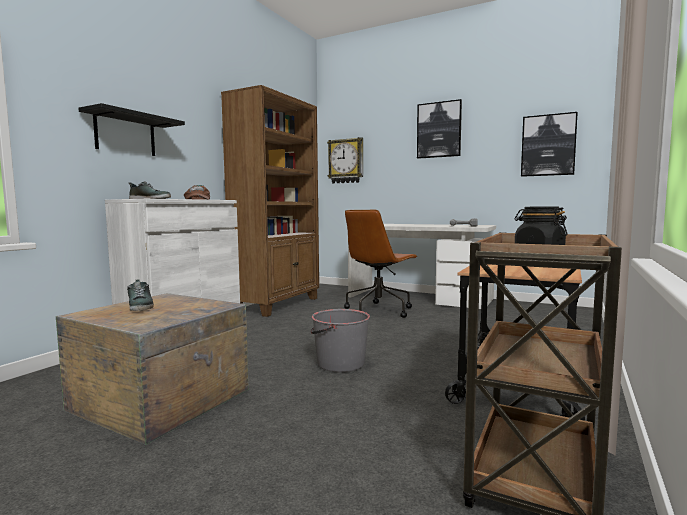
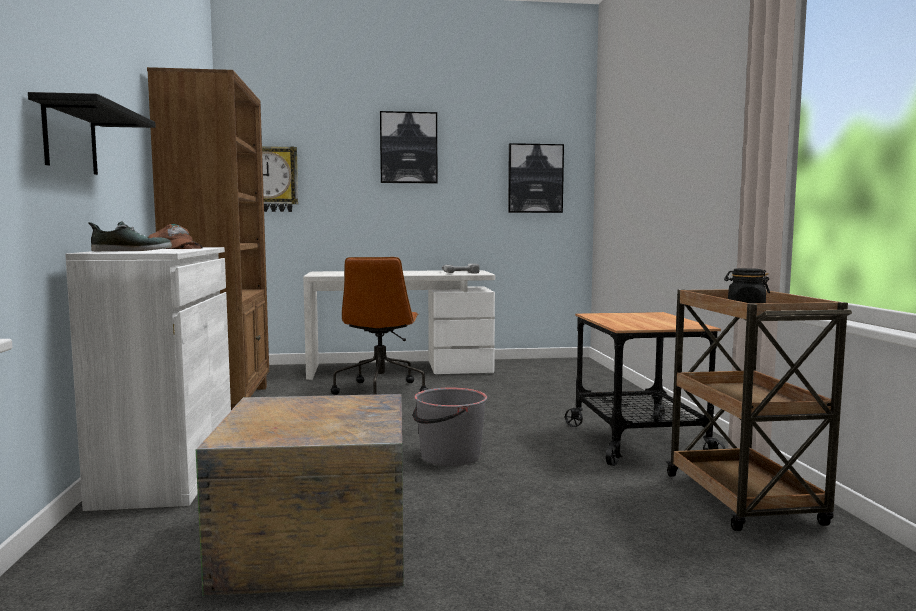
camera: 35 degrees left, 0 degrees up
shoe [127,280,154,311] -> none

